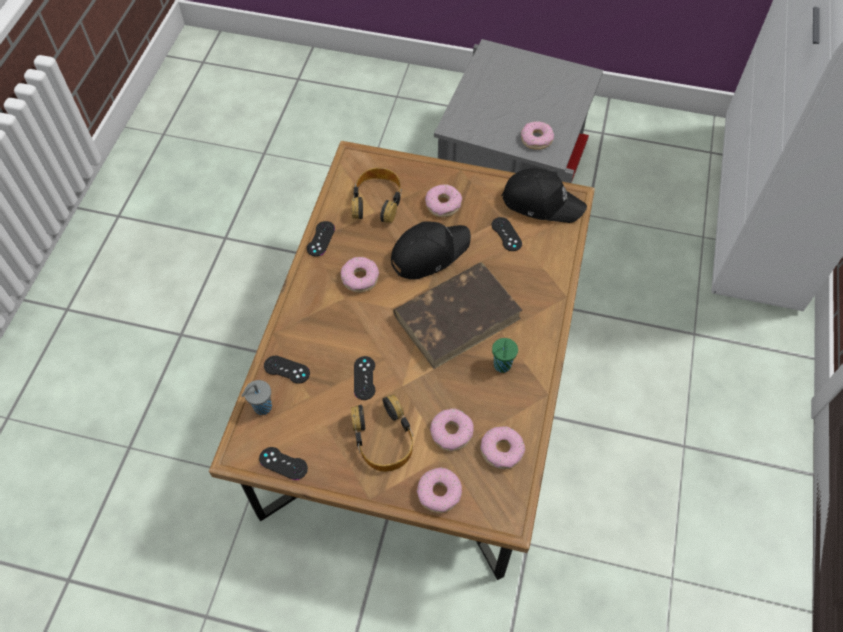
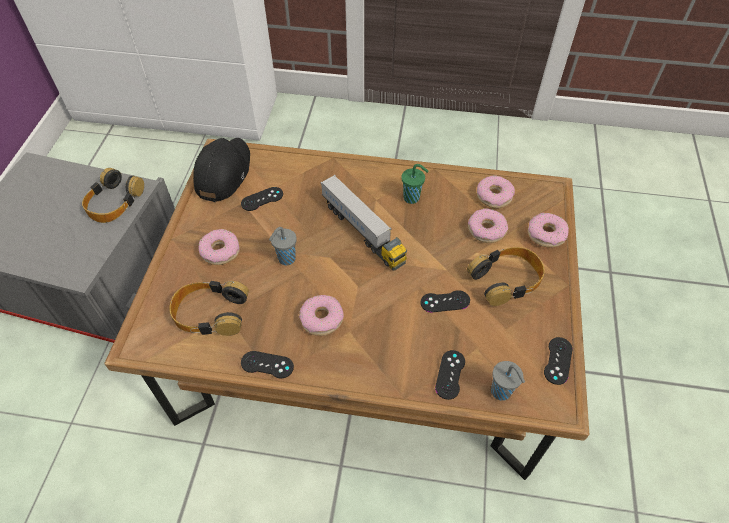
camera: 95 degrees left, 5 degrees down
black cap [391,222,471,280] -> grey cup [269,227,297,265]
brown book [393,262,522,369] -> toy truck [320,175,407,271]
donut [521,121,554,150] -> headphones [82,168,144,223]

